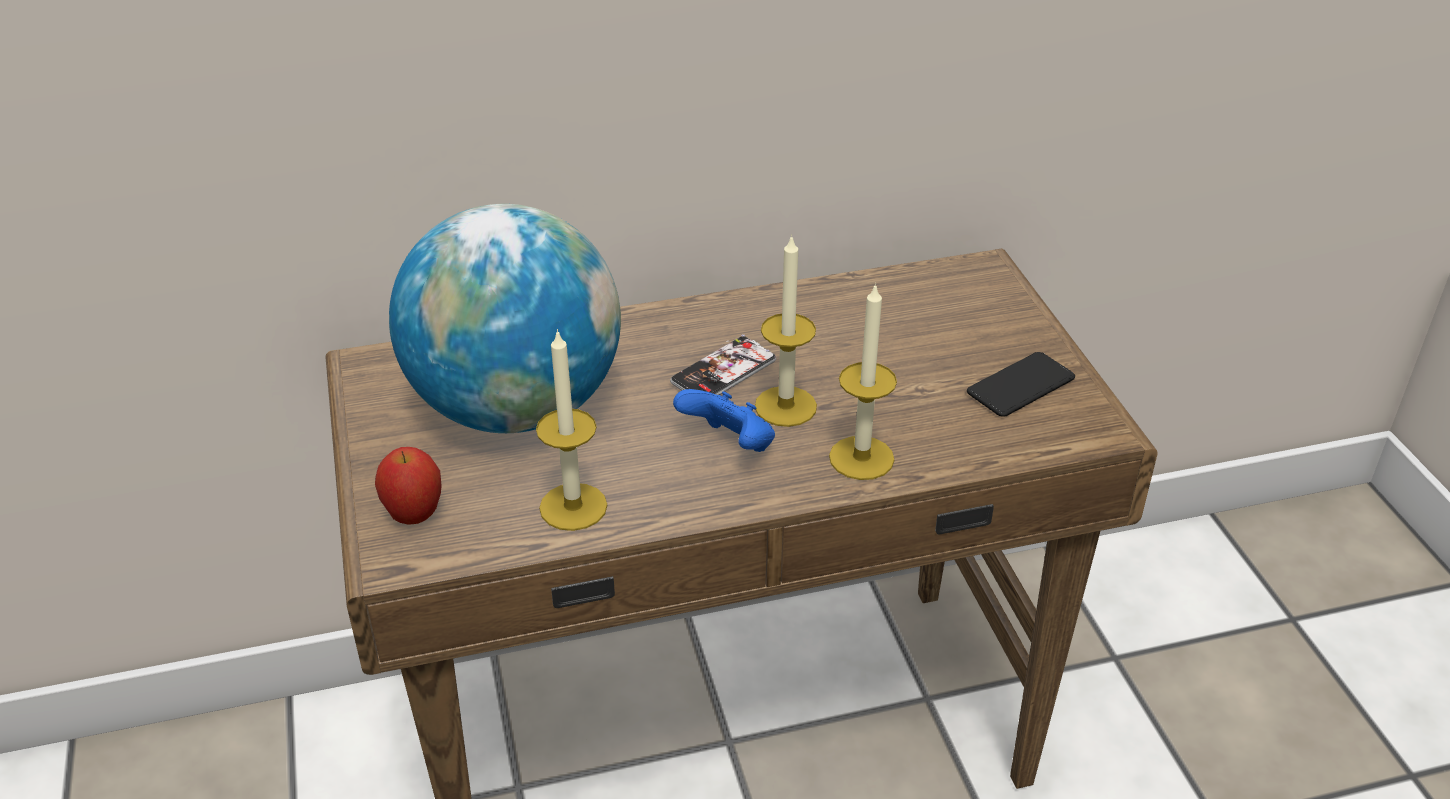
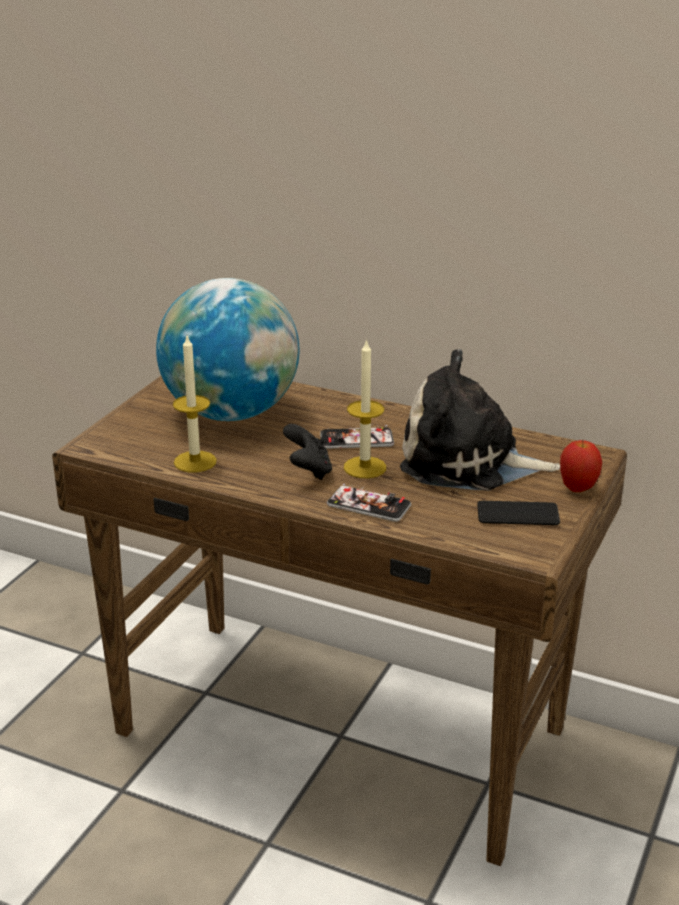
camera: 40 degrees right, 10 degrees down
apple [375,447,442,525] -> apple moved to [560,440,602,492]
blue game controller [673,389,775,452] -> black game controller [283,424,332,480]
candle [829,283,897,480] -> phone [327,484,411,522]
none -> plush toy [400,349,560,491]

